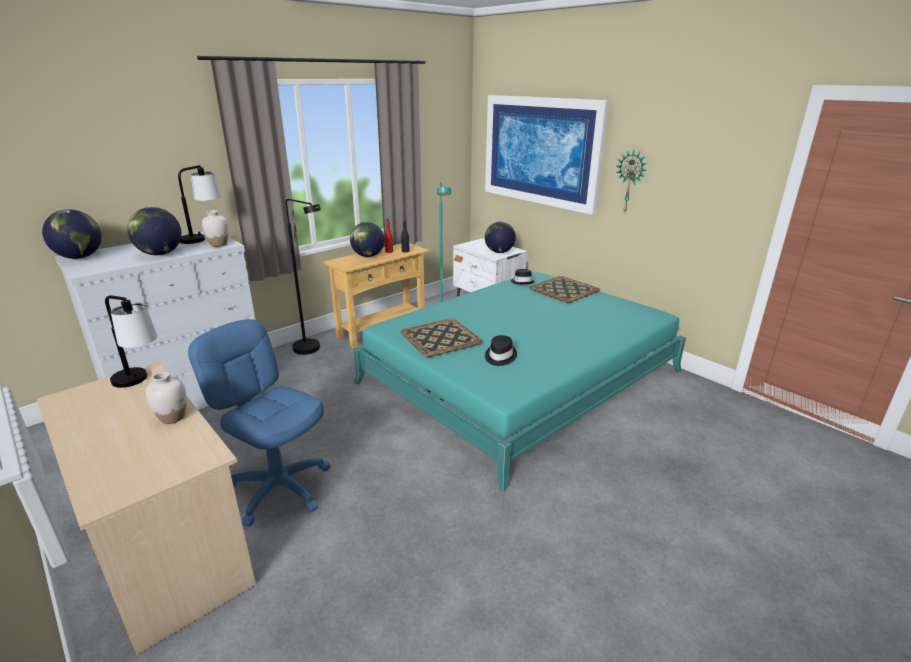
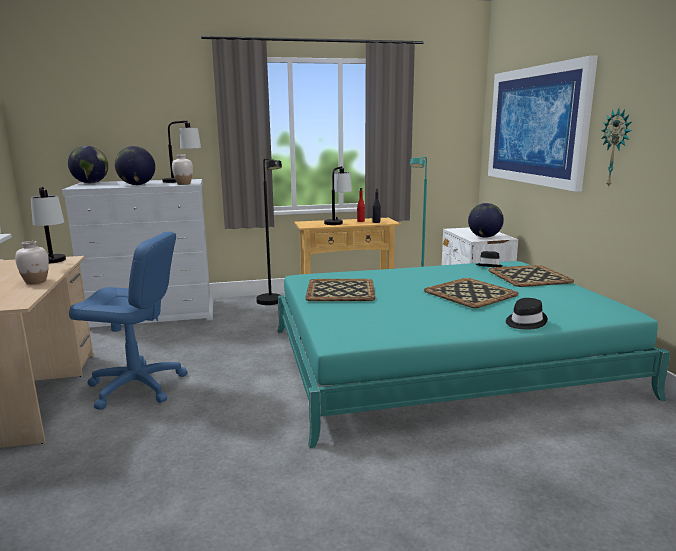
camera: 30 degrees right, 10 degrees down
blue office chair [188,319,331,527] -> blue office chair turned 120 degrees clockwise [69,232,188,410]
globe [350,222,385,257] -> table lamp [324,166,352,225]
black hat [485,335,517,366] -> black hat moved to [506,298,548,330]
none -> tray [424,278,519,308]

